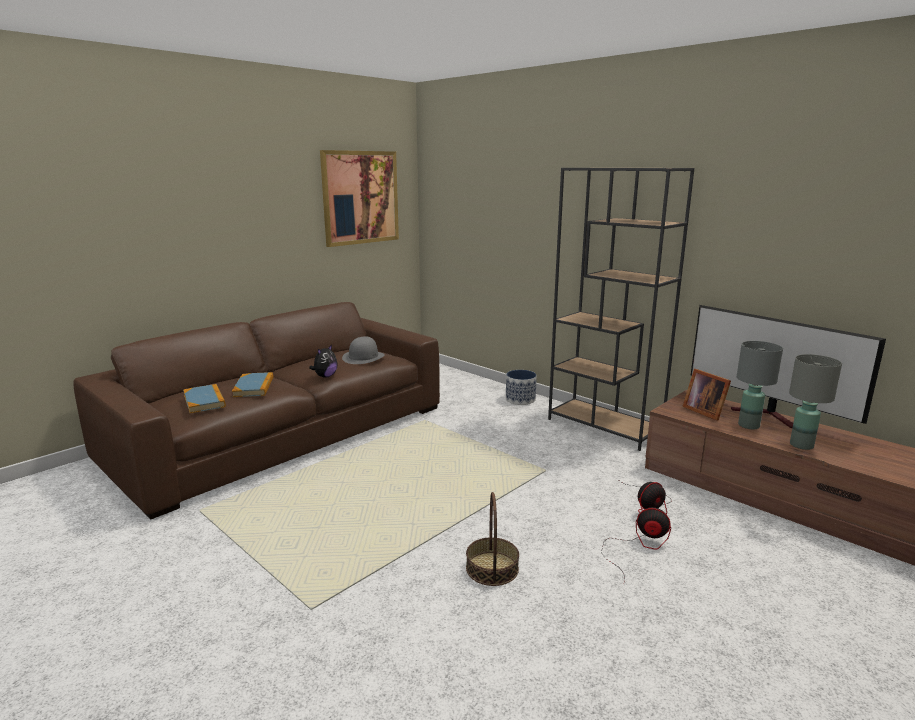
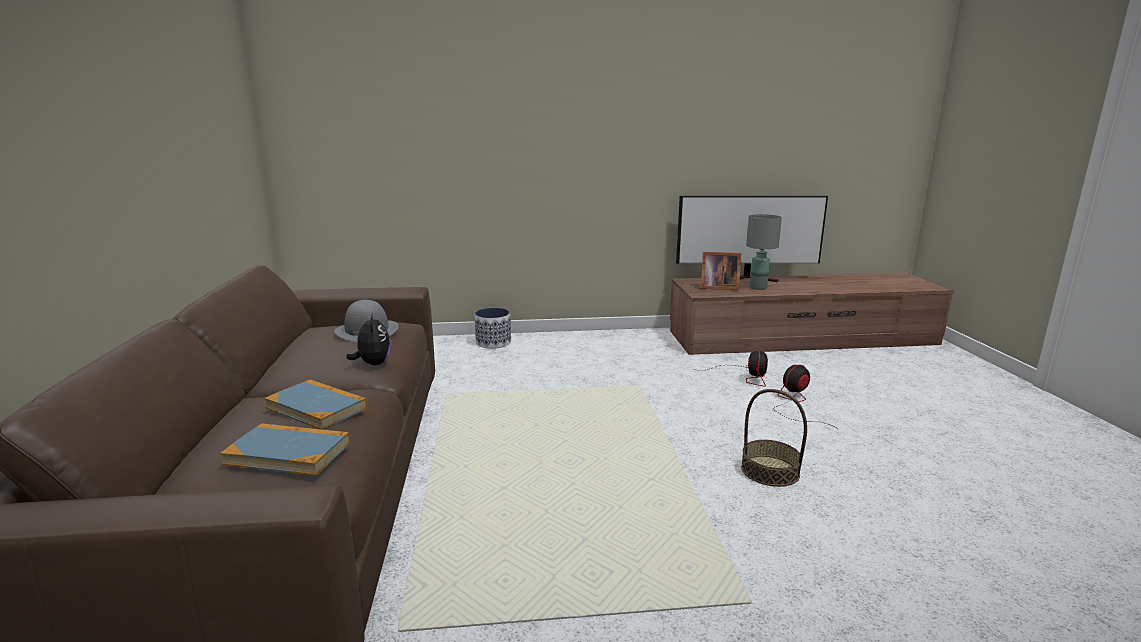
camera: 50 degrees left, 0 degrees up
picture [320,150,399,247] -> none
bookcase [548,168,695,451] -> none
grey table lamp [789,354,842,450] -> none

